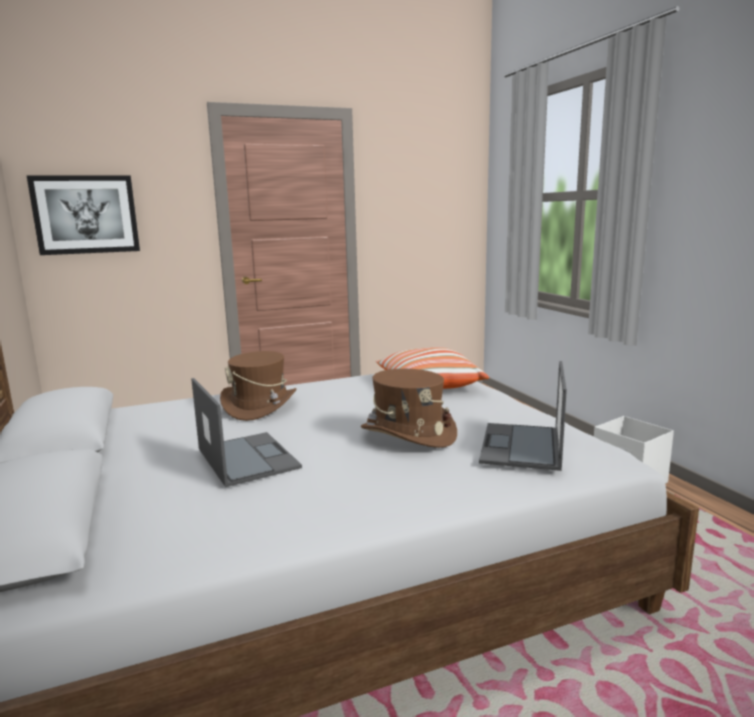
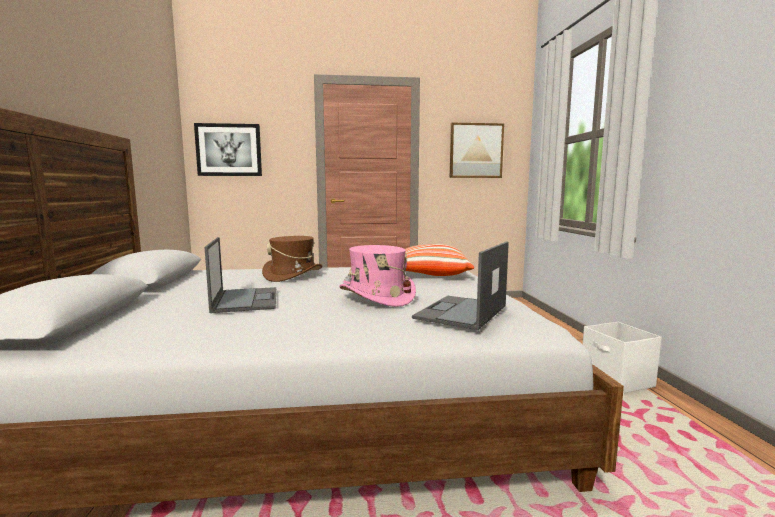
camera: 15 degrees right, 5 degrees down
brown hat [361,369,457,448] -> pink hat [339,245,416,307]
none -> picture [450,123,504,178]

